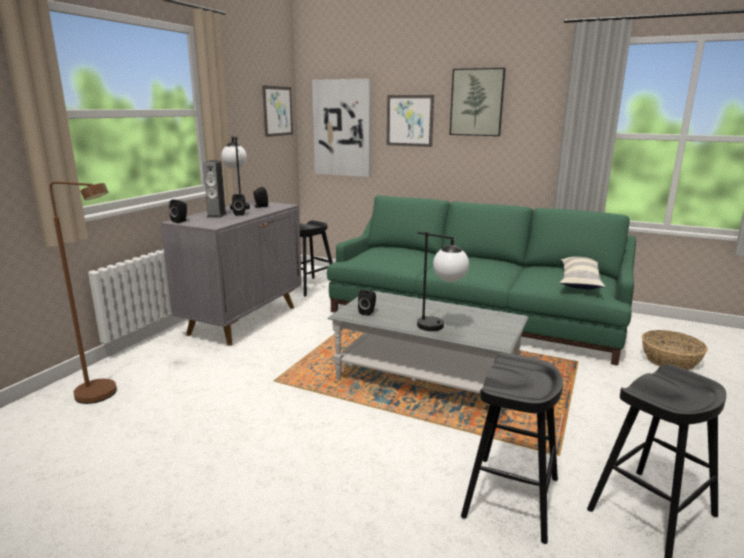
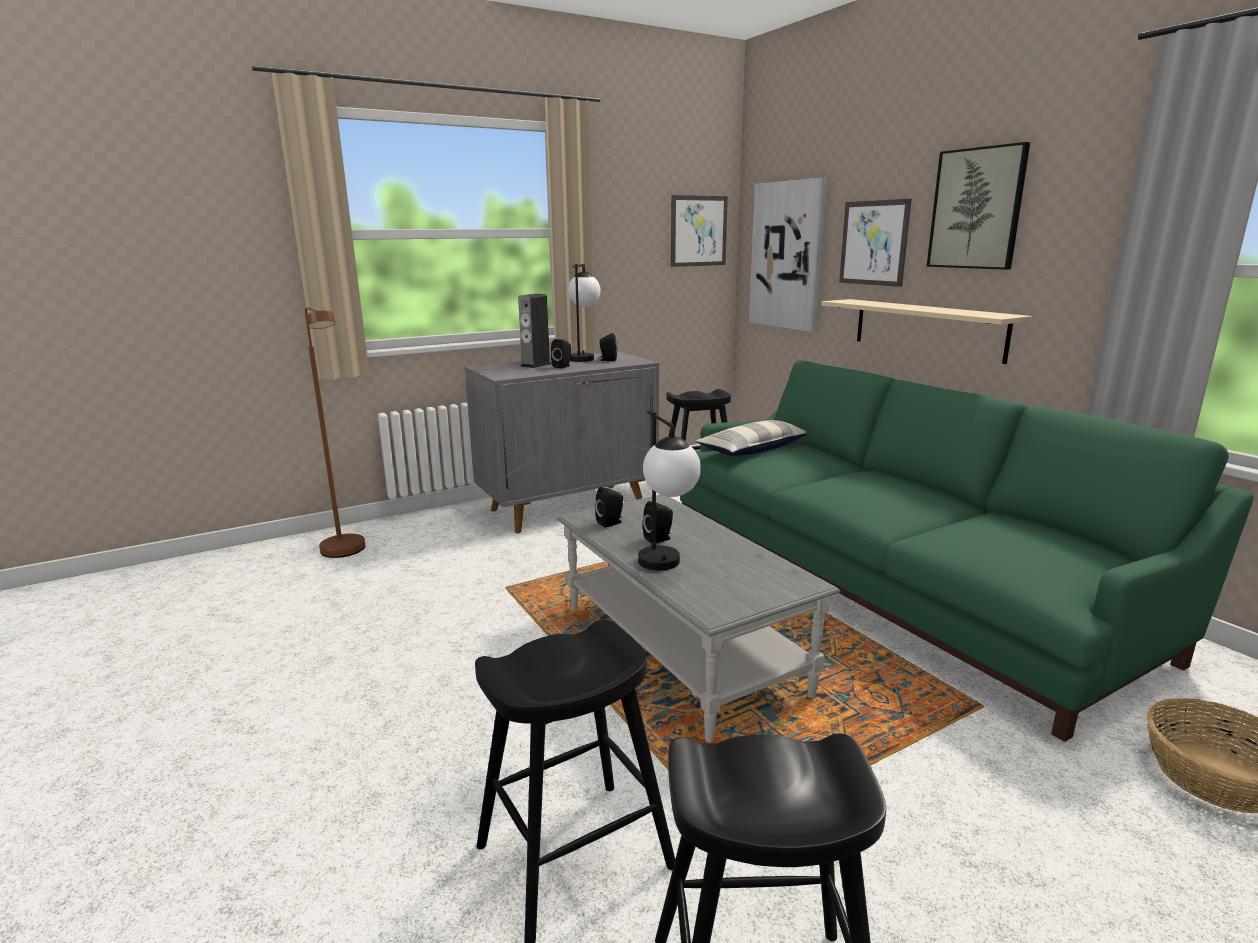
camera: 35 degrees right, 0 degrees up
black speaker [169,199,187,223] -> black speaker moved to [643,501,673,544]
pillow [560,257,605,289] -> pillow moved to [696,420,807,456]
none -> beige shelf [821,299,1032,364]

